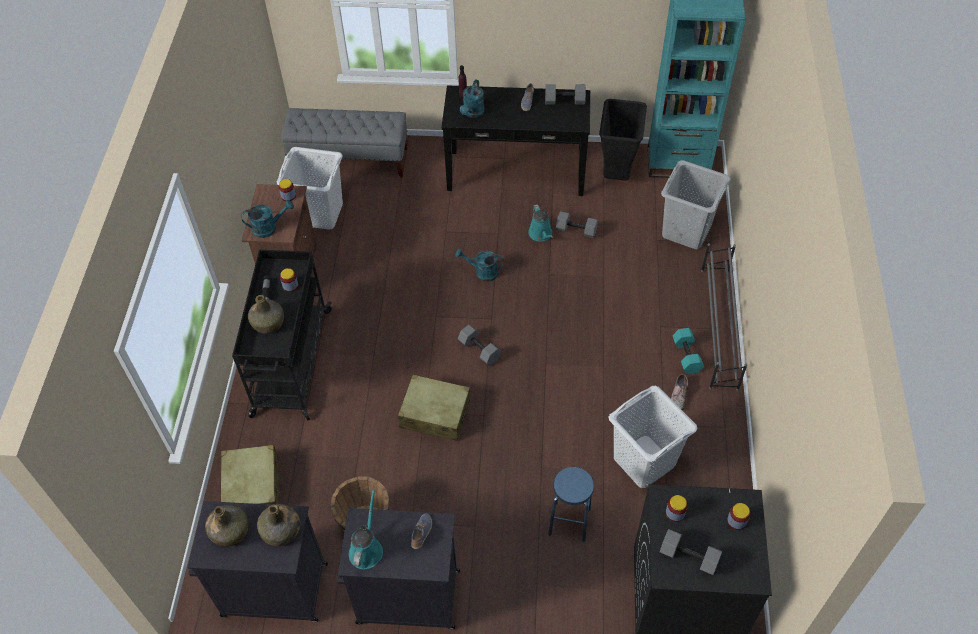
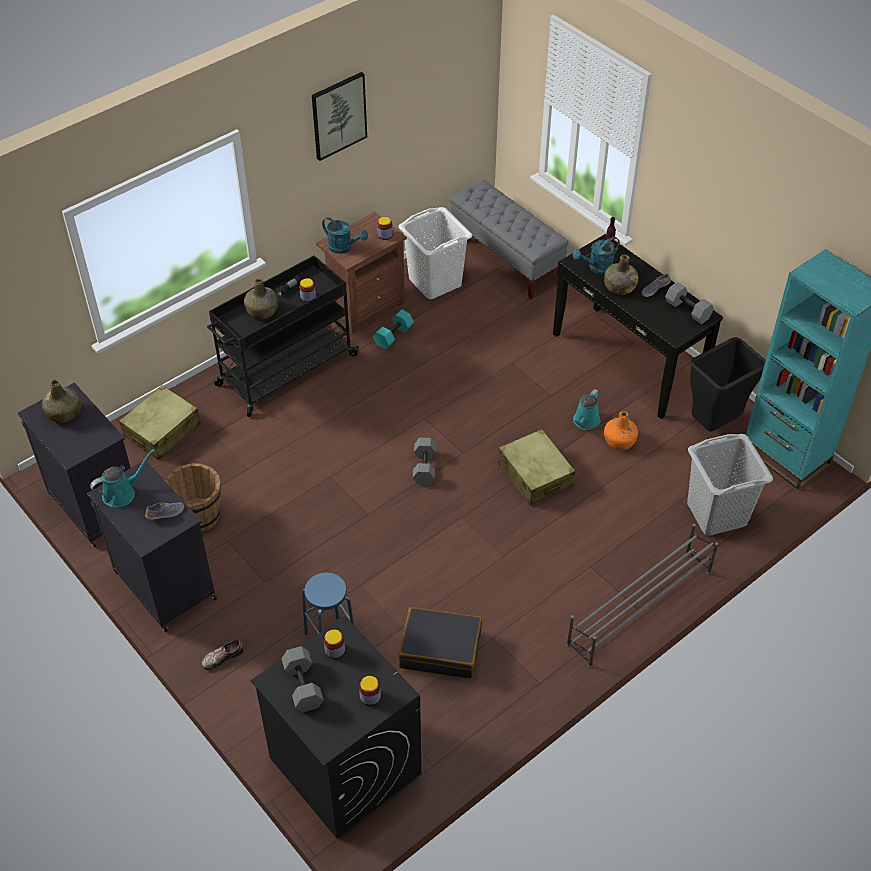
camera: 45 degrees right, 5 degrees down
green bottle [257,504,300,546] -> green bottle moved to [604,255,639,295]
beige suitcase [398,374,470,441] -> beige suitcase moved to [497,429,575,505]
turquoise watering can [455,248,504,282] -> none
grey dumbbell [556,211,598,238] -> orange bottle [604,411,638,450]
white laundry basket [608,386,698,488] -> black suitcase [399,607,482,678]
shoe [670,374,688,410] -> shoe moved to [202,639,244,670]
turquoise dumbbell [673,328,704,374] -> turquoise dumbbell moved to [373,309,414,350]
none -> picture [312,72,367,161]

